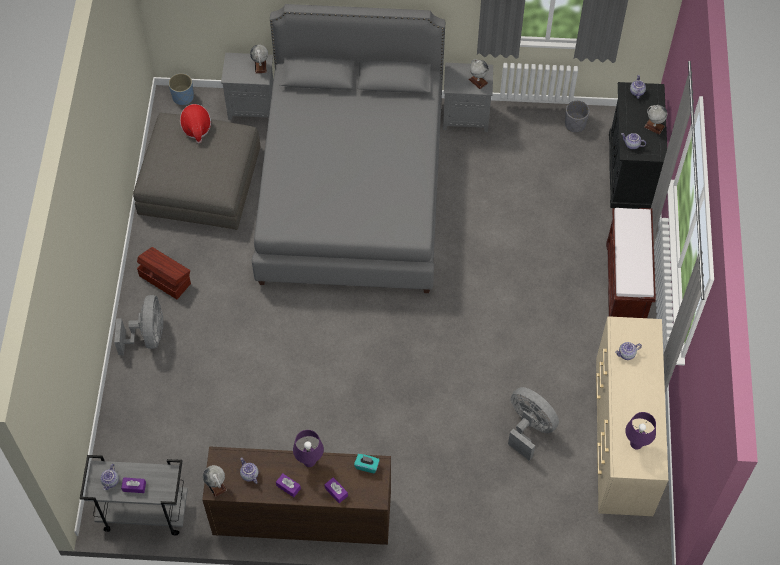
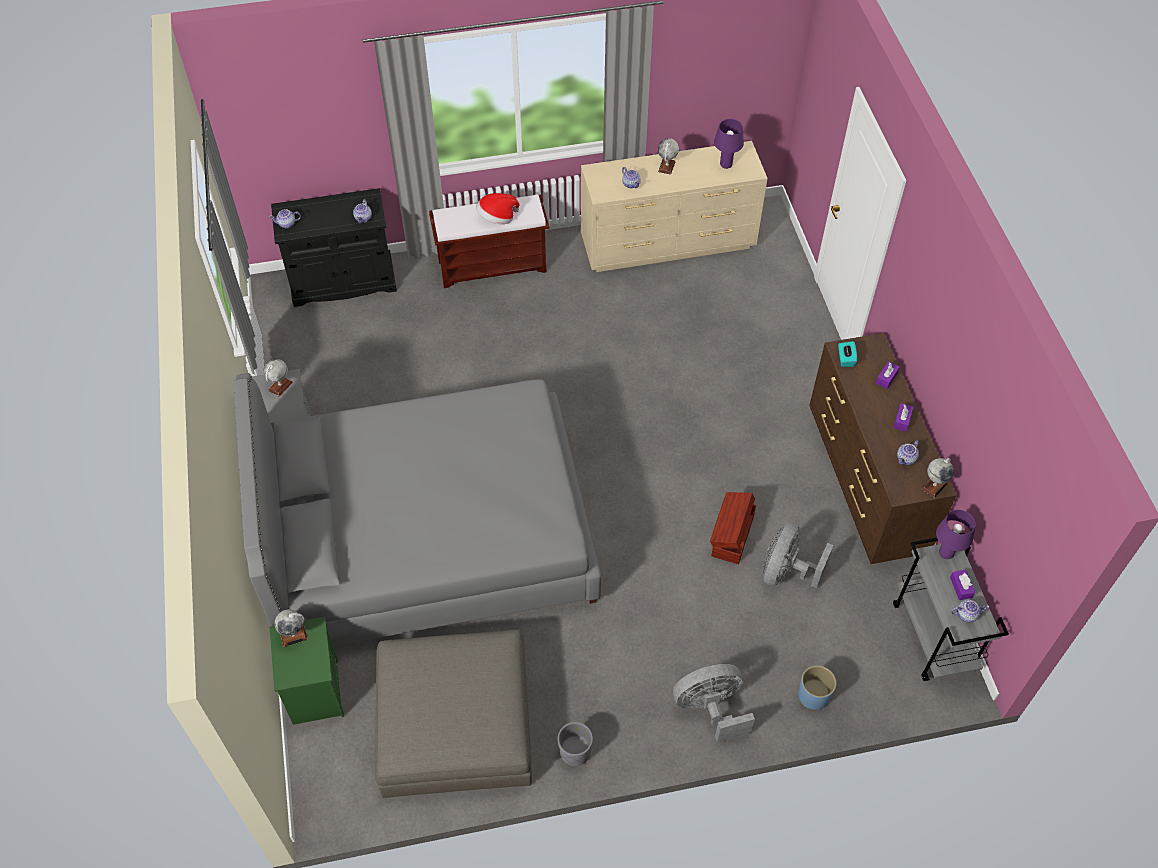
camera: 105 degrees left, 5 degrees down
brown storage box [137,247,191,299] -> brown storage box moved to [710,492,756,564]
blue planter [168,73,194,105] -> blue planter moved to [798,665,836,710]
hat [180,104,211,143] -> hat moved to [476,193,519,224]
grey nightstand [221,53,273,120] -> green nightstand [270,617,344,725]
purple table lamp [293,430,324,467] -> purple table lamp moved to [936,510,976,559]
grey fan [508,387,559,461] -> grey fan moved to [763,522,834,588]
grey planter [565,101,590,132] -> grey planter moved to [558,722,593,766]
globe [644,105,667,135] -> globe moved to [658,138,679,175]

